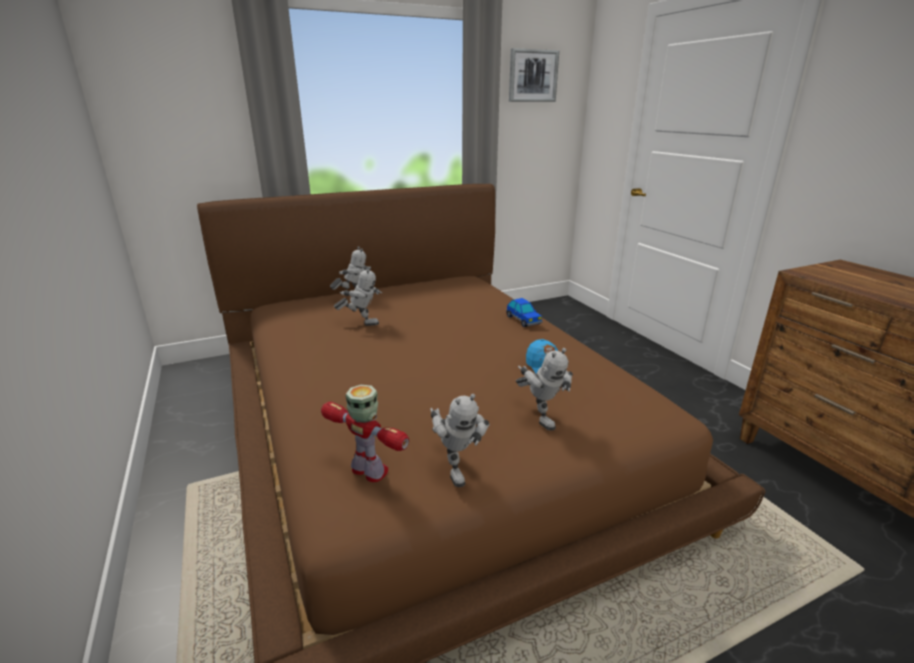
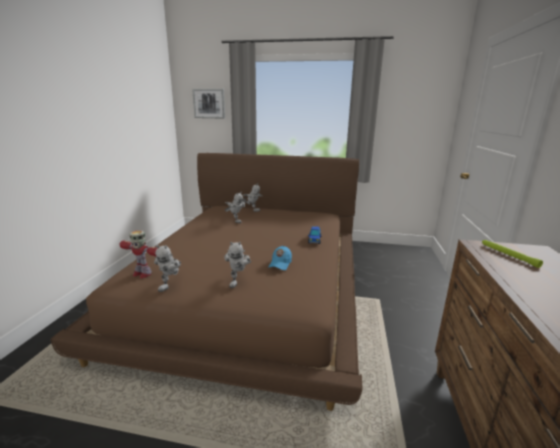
camera: 35 degrees right, 5 degrees down
toy robot [321,385,409,482] -> toy robot turned 135 degrees clockwise [119,230,157,278]
picture [509,48,559,102] -> picture moved to [192,88,225,119]
none -> green flashlight [482,240,543,268]

